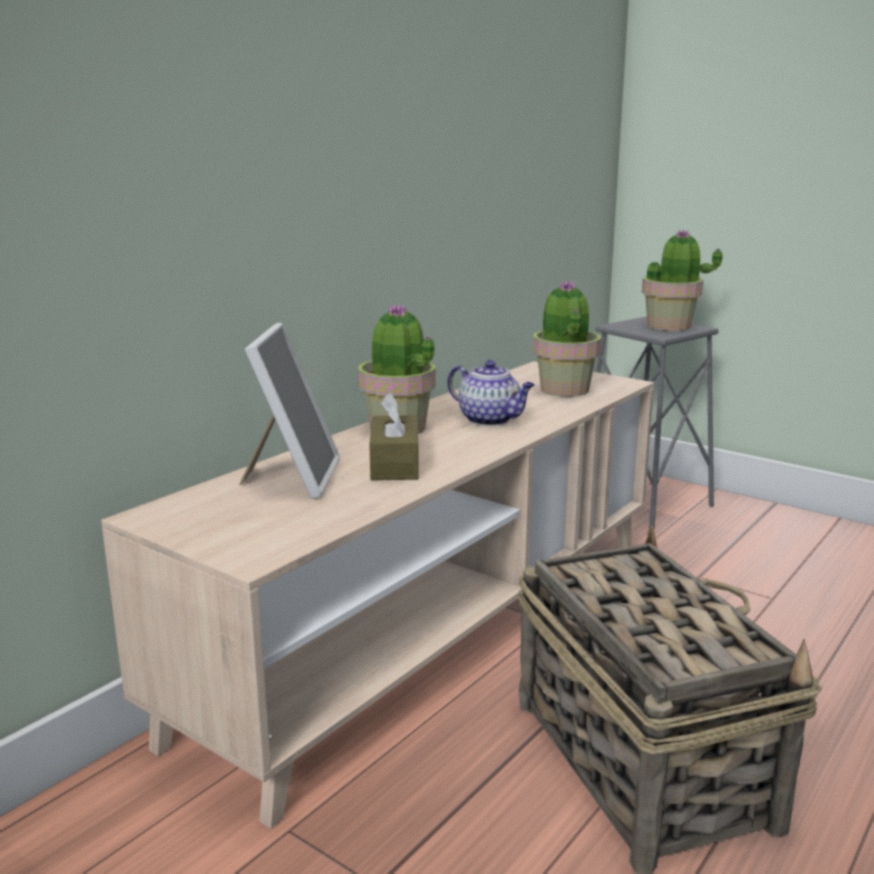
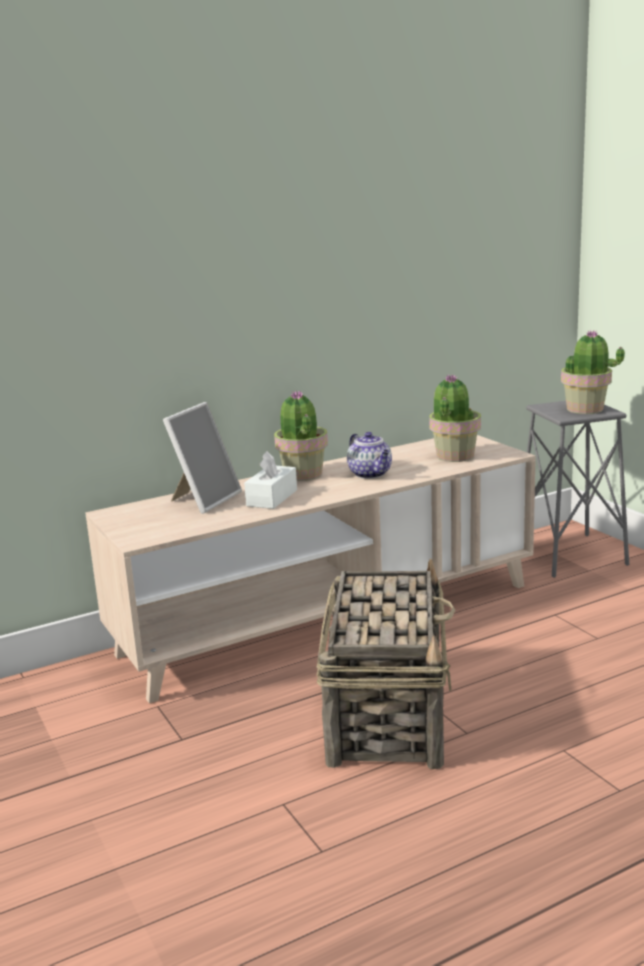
camera: 25 degrees right, 0 degrees up
brown tissue box [369,393,419,480] -> white tissue box [244,451,297,509]

